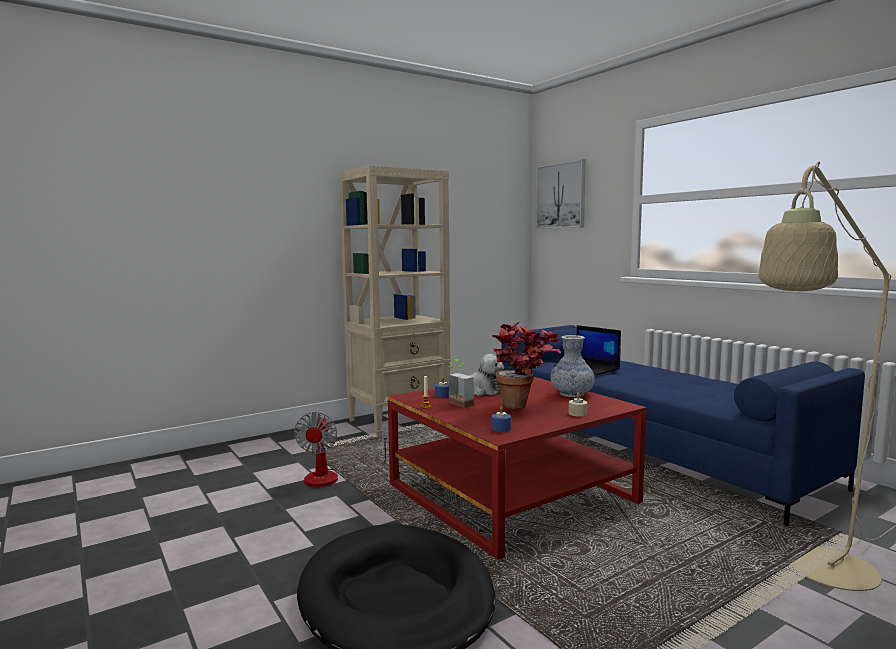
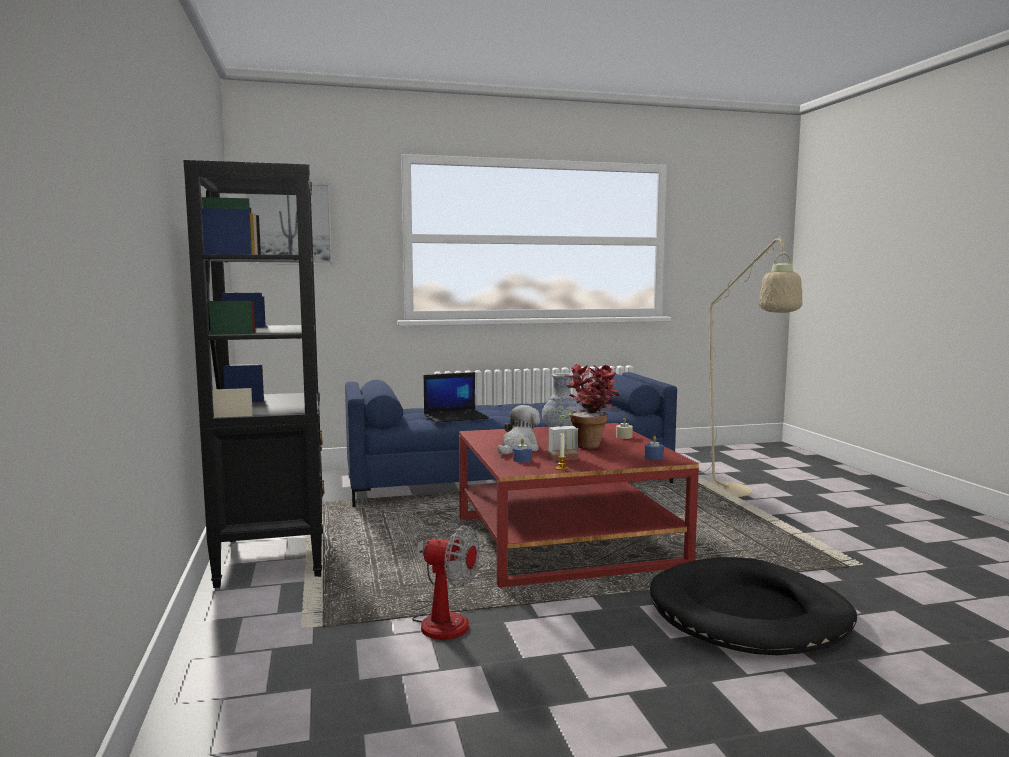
camera: 70 degrees left, 0 degrees up
beige bookcase [339,165,451,437] -> black bookcase [183,160,324,588]

